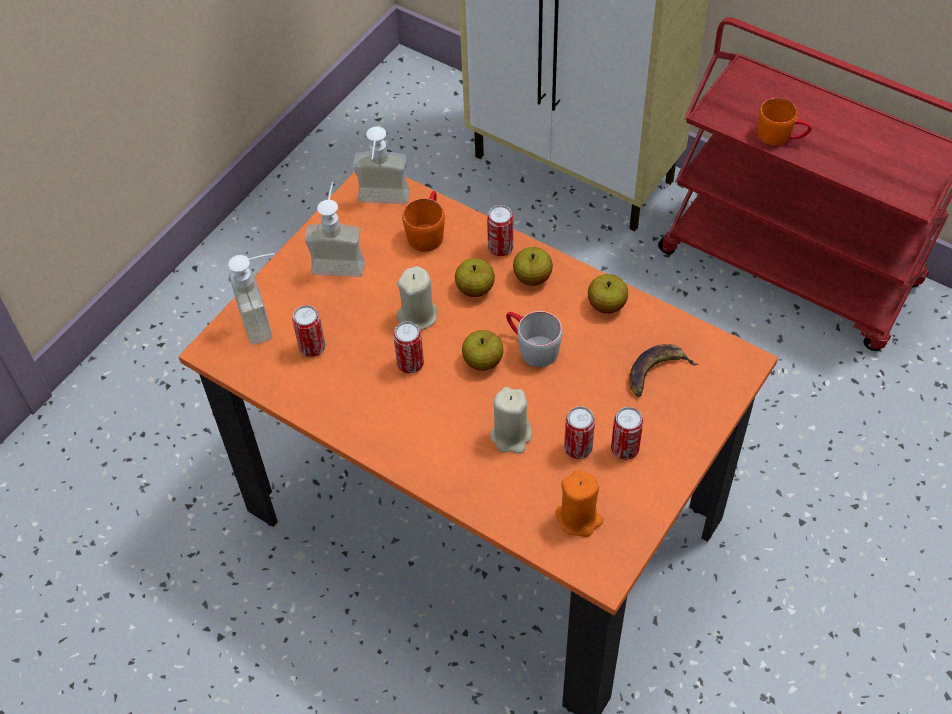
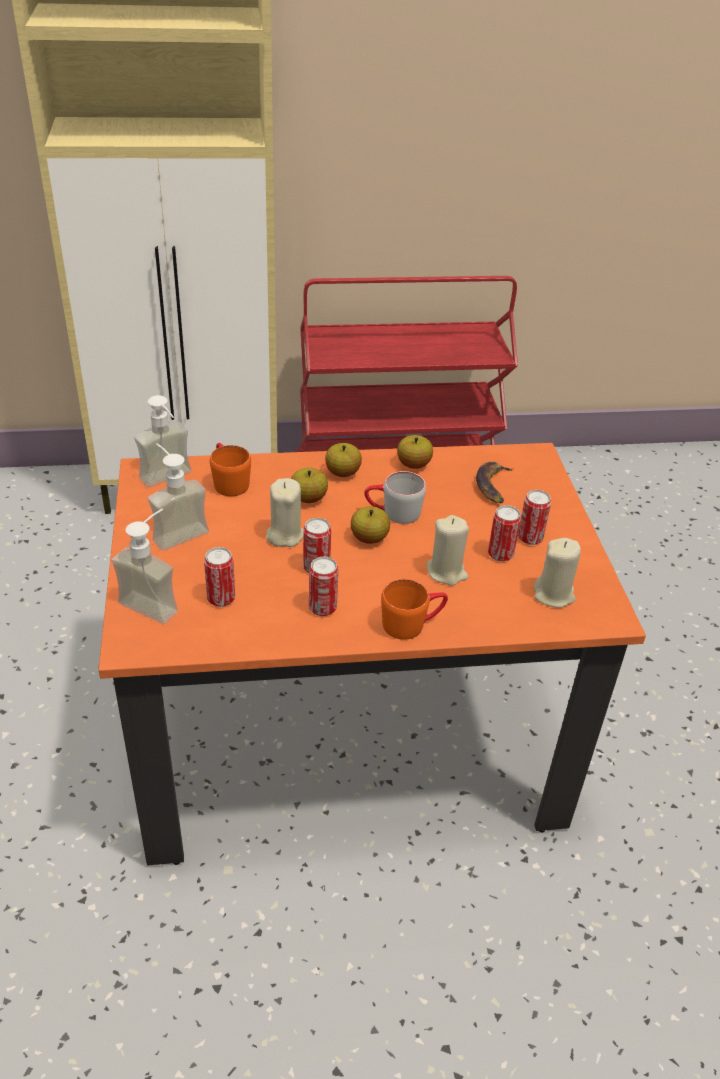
camera: 45 degrees left, 15 degrees down
can [487,205,513,256] -> can moved to [309,557,338,616]
orange candle [556,470,603,537] -> beige candle [534,538,581,608]
orange mug [758,98,812,146] -> orange mug moved to [381,579,448,640]

